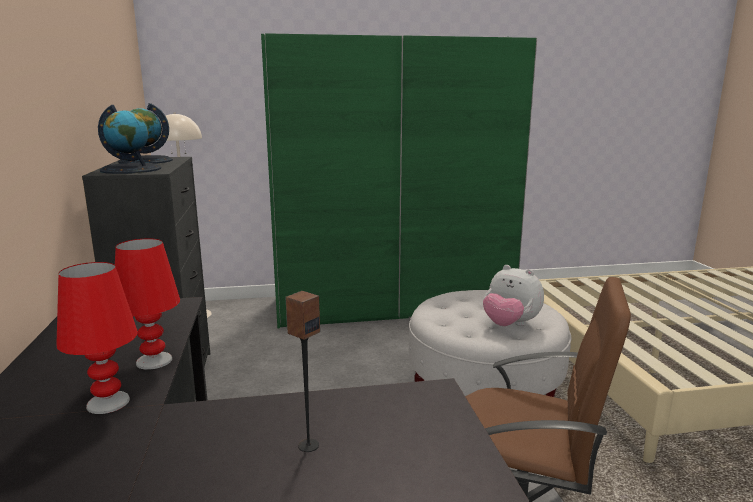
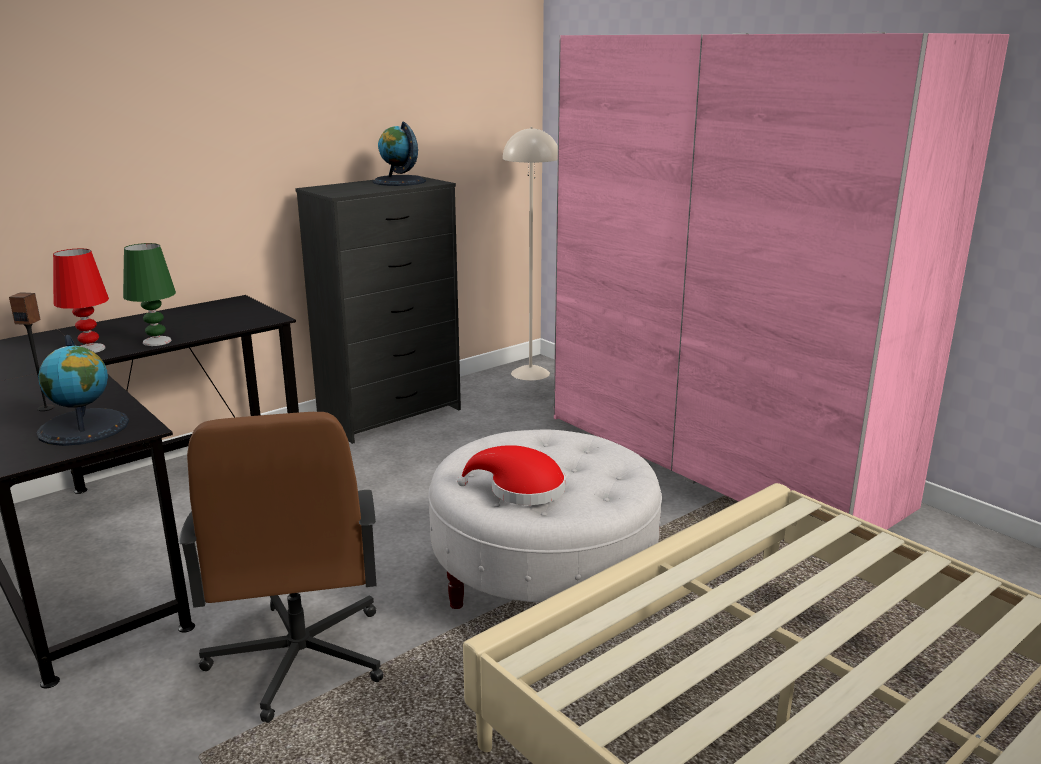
camera: 60 degrees right, 5 degrees up
globe [98,105,161,174] -> globe moved to [36,335,129,446]
red table lamp [115,238,180,370] -> green table lamp [123,243,176,346]
green wardrobe [261,33,537,328] -> pink wardrobe [554,32,1009,530]
plush toy [483,265,544,326] -> red hat [457,445,565,505]

